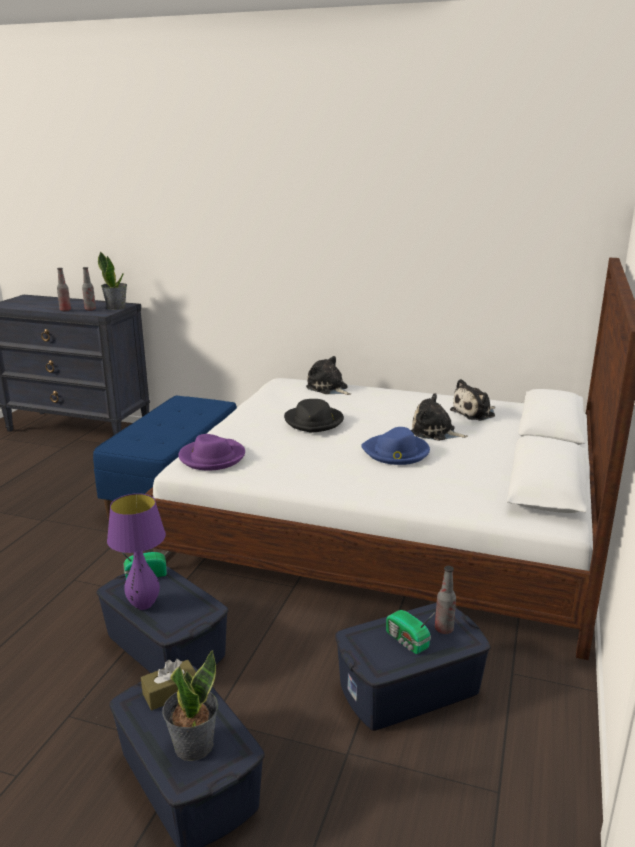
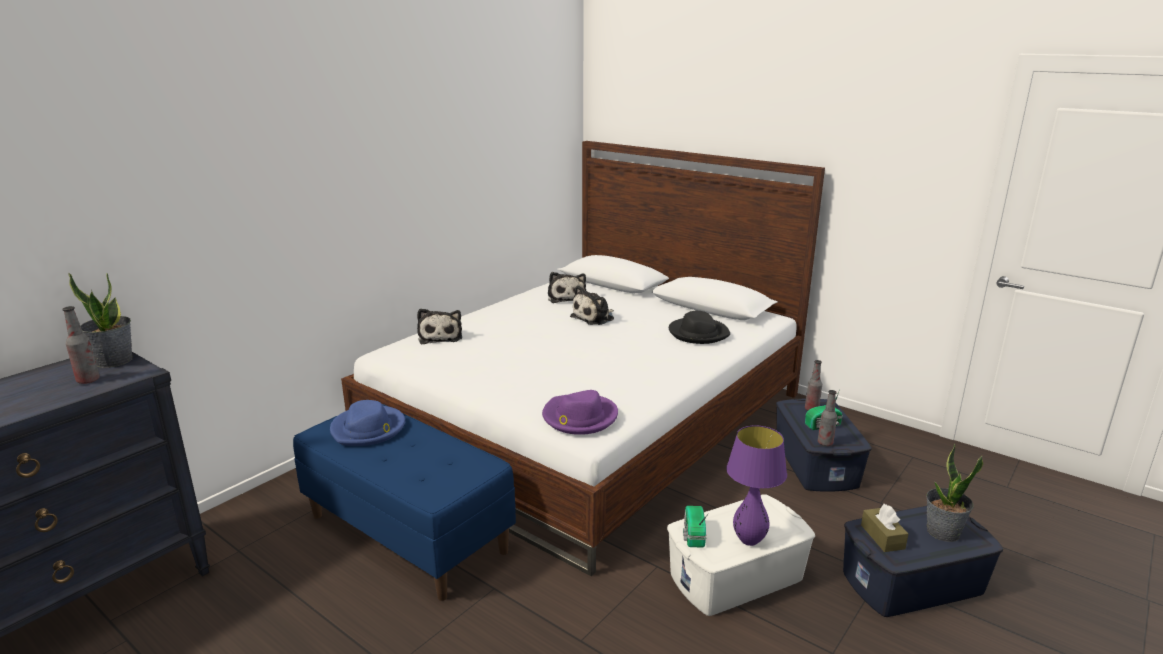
camera: 70 degrees left, 0 degrees up
bottle [57,268,71,311] -> bottle moved to [818,390,837,446]
blue storage box [96,566,229,673] -> white storage box [667,494,815,616]
black hat [284,399,344,433] -> black hat moved to [669,311,730,344]
plush toy [306,356,351,395] -> plush toy turned 75 degrees counterclockwise [417,308,462,344]
blue hat [361,427,430,465] -> blue hat moved to [330,400,405,446]

